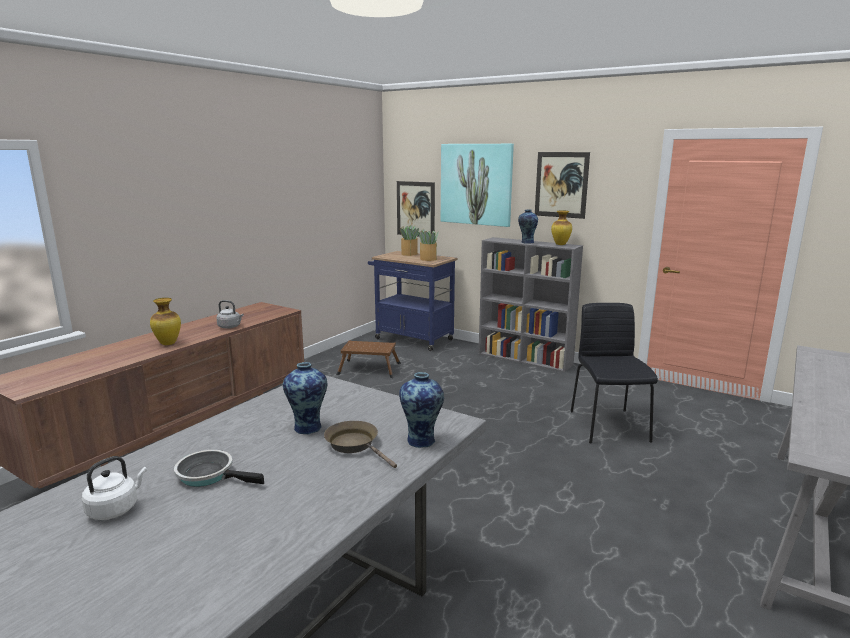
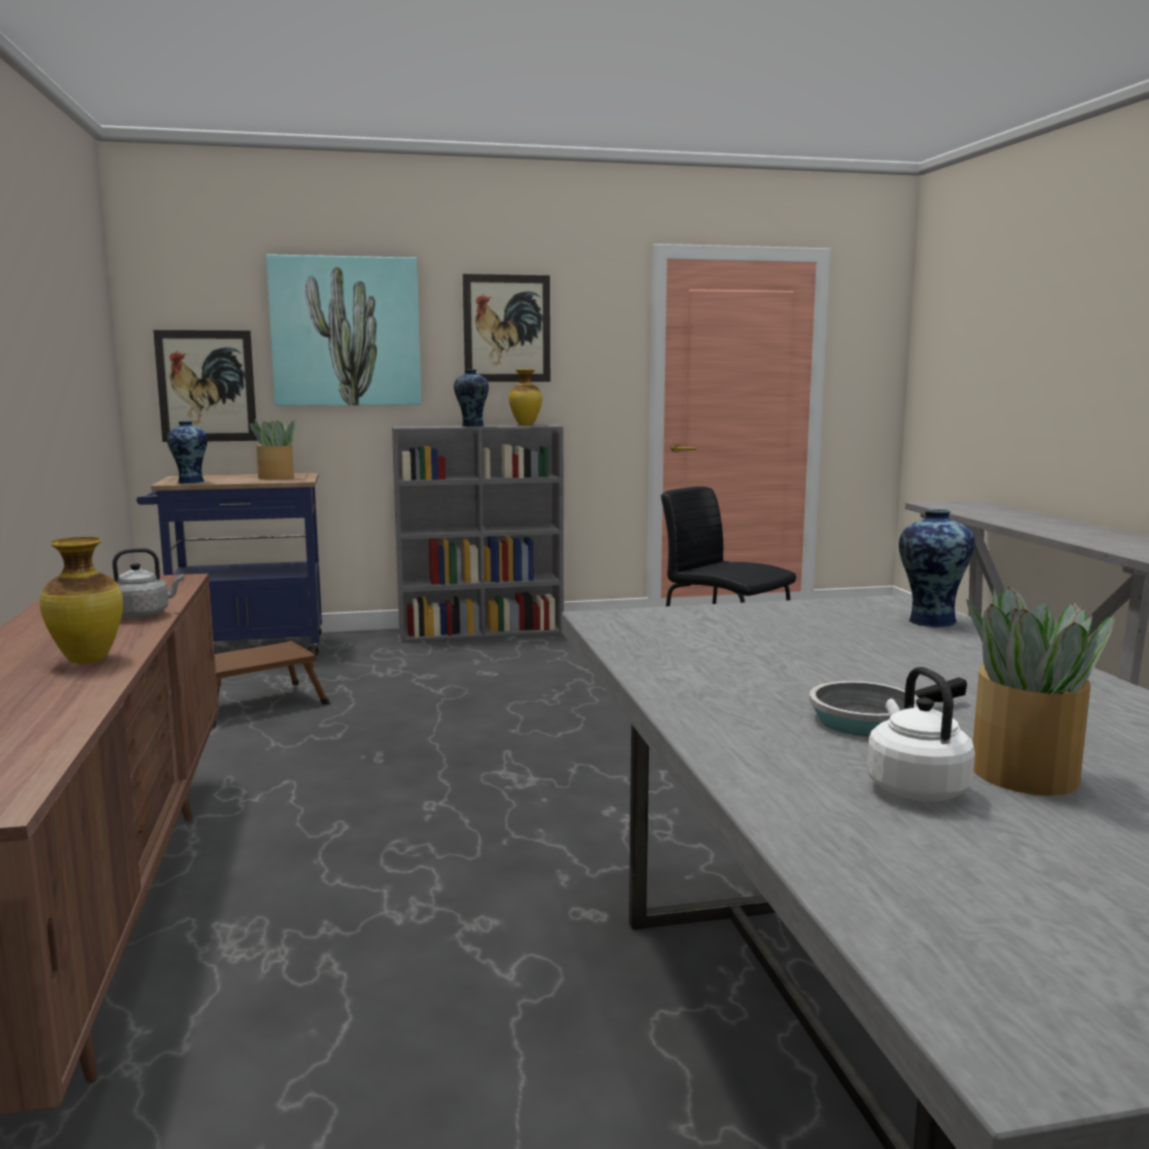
camera: 45 degrees left, 5 degrees down
vase [283,362,328,434] -> vase moved to [167,421,208,483]
brown frying pan [324,421,397,468] -> none
potted plant [400,225,419,256] -> potted plant moved to [966,586,1115,796]

